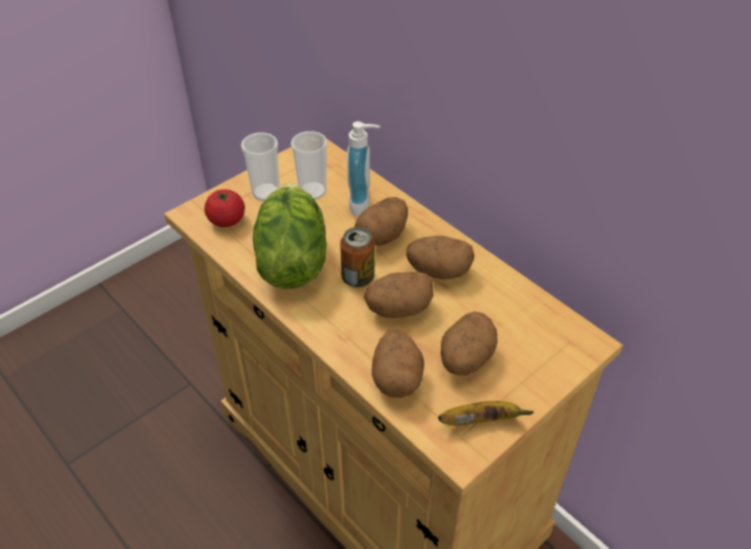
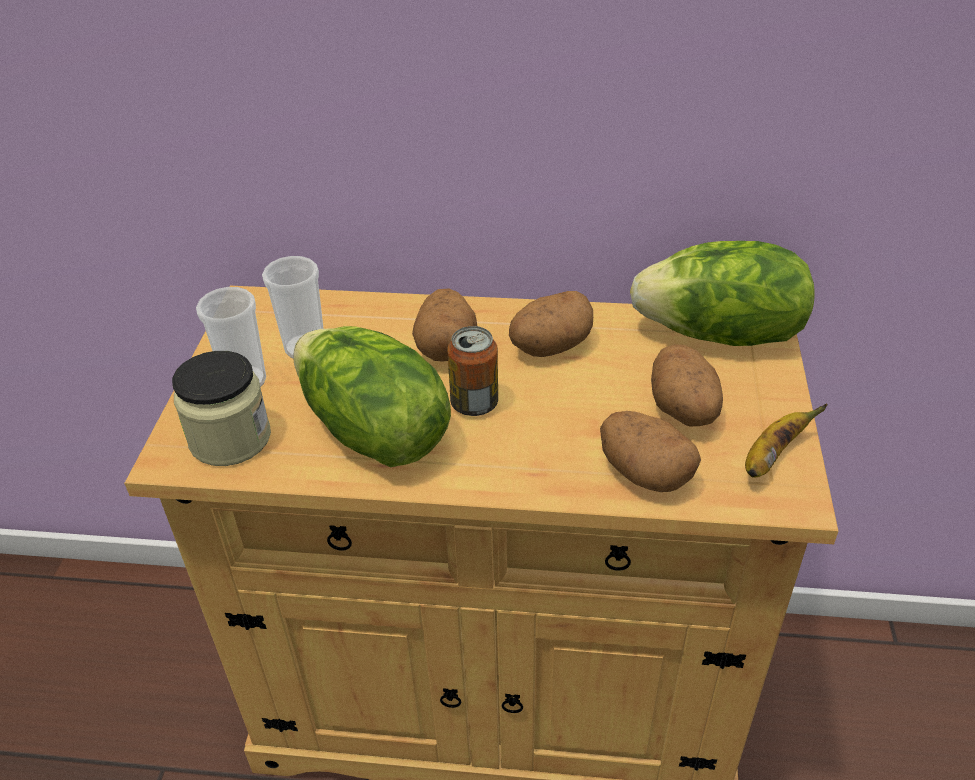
camera: 40 degrees left, 5 degrees down
tomato [204,189,245,227] -> jar [172,351,271,466]
soap dispenser [347,121,380,217] -> none
potato [364,272,433,318] -> none
none -> lettuce [630,241,815,346]

